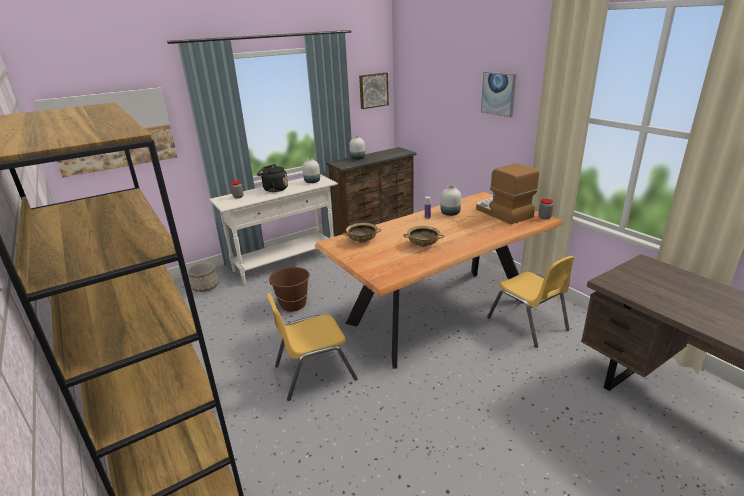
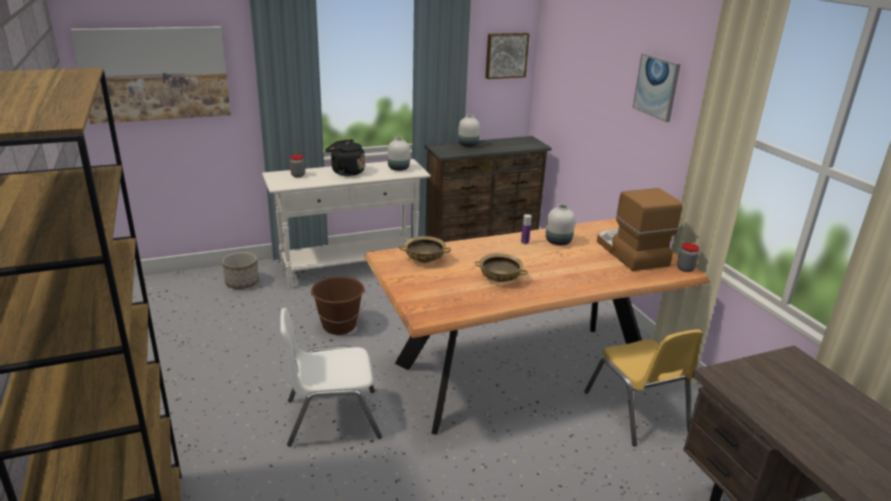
camera: 10 degrees right, 0 degrees up
yellow chair [266,293,358,401] -> white chair [280,308,382,447]

